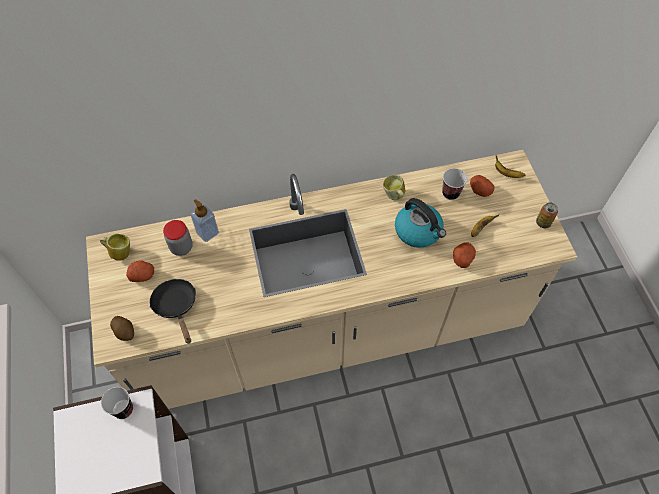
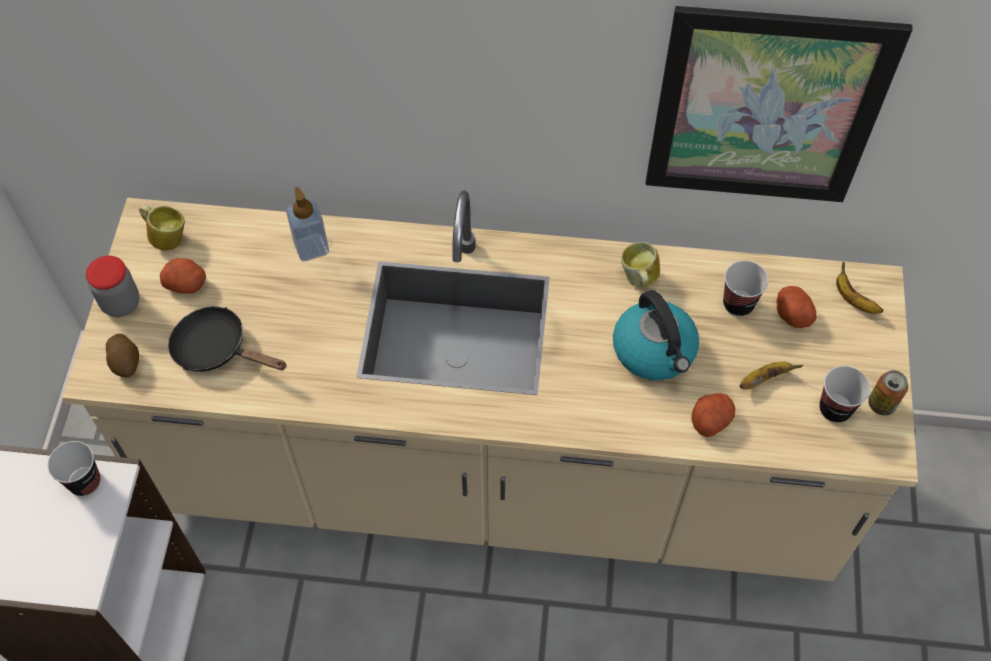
camera: 20 degrees right, 0 degrees up
black frying pan [149,279,196,344] -> black frying pan turned 60 degrees counterclockwise [168,306,287,372]
jar [163,220,193,256] -> jar moved to [86,256,140,317]
none -> picture [646,6,913,202]
none -> cup [819,366,871,423]

